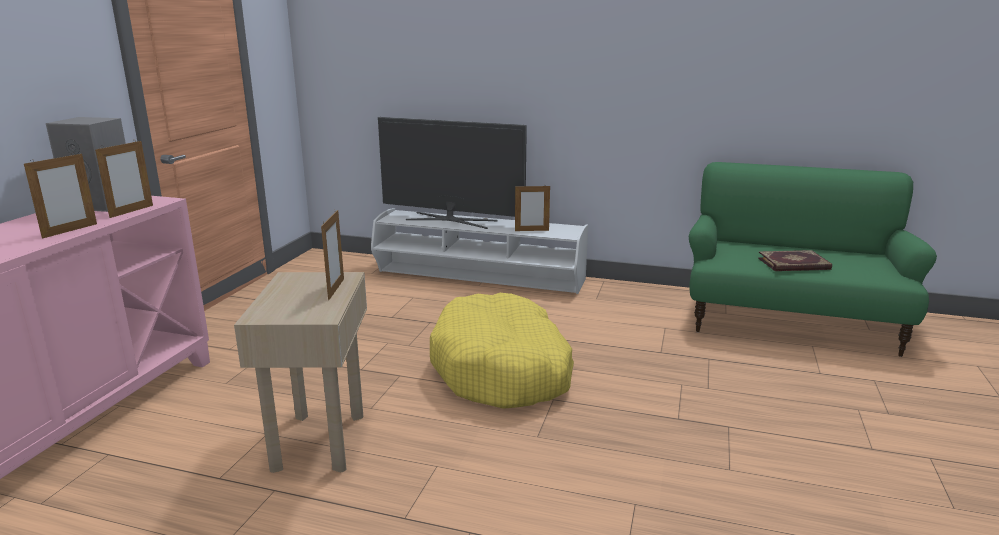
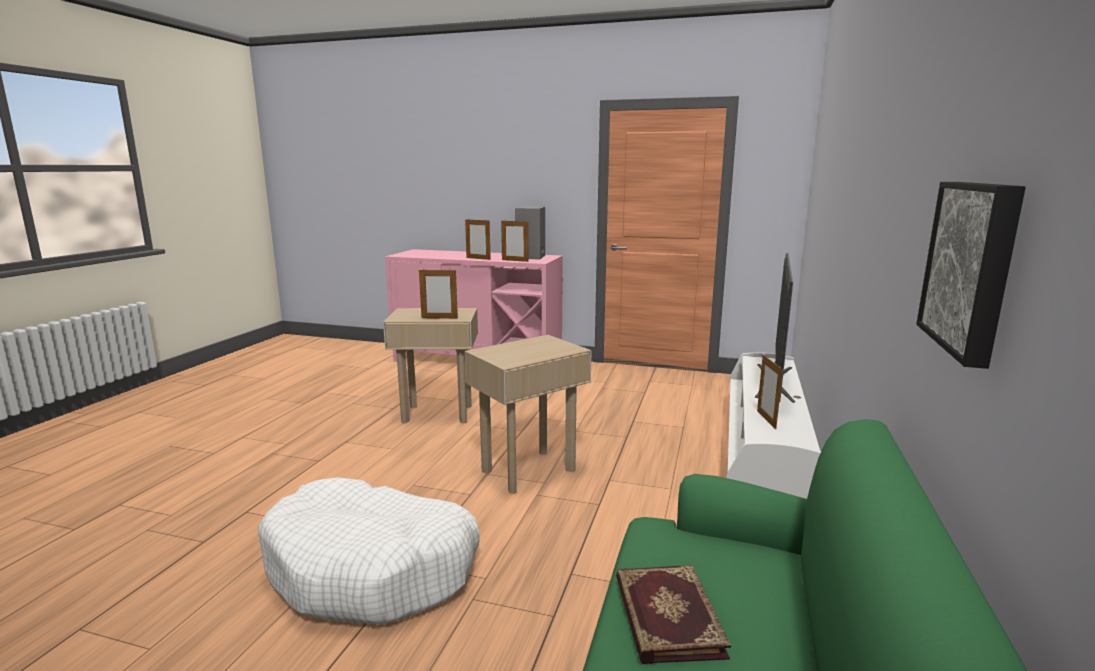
camera: 90 degrees right, 5 degrees down
yellow dog bed [430,293,574,409] -> beige side table [465,335,592,494]
none -> white dog bed [258,477,480,625]
none -> picture [917,182,1026,369]

